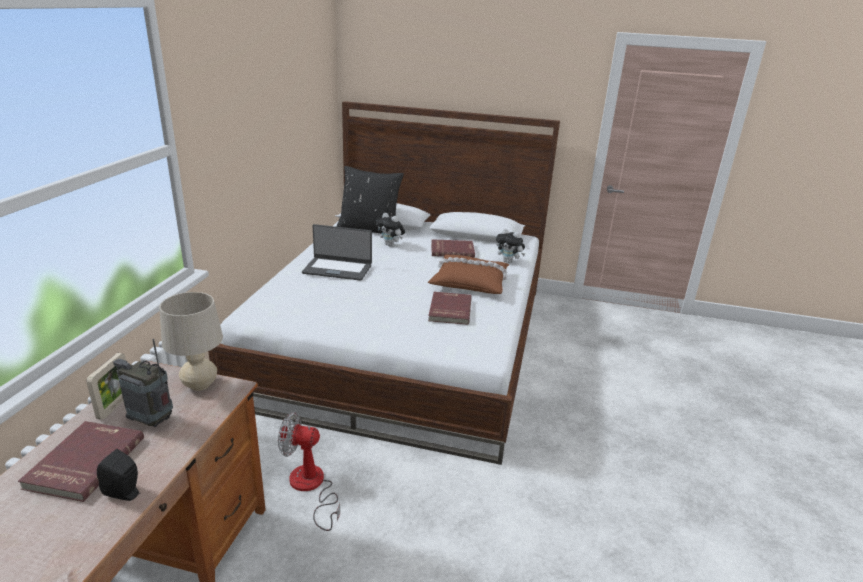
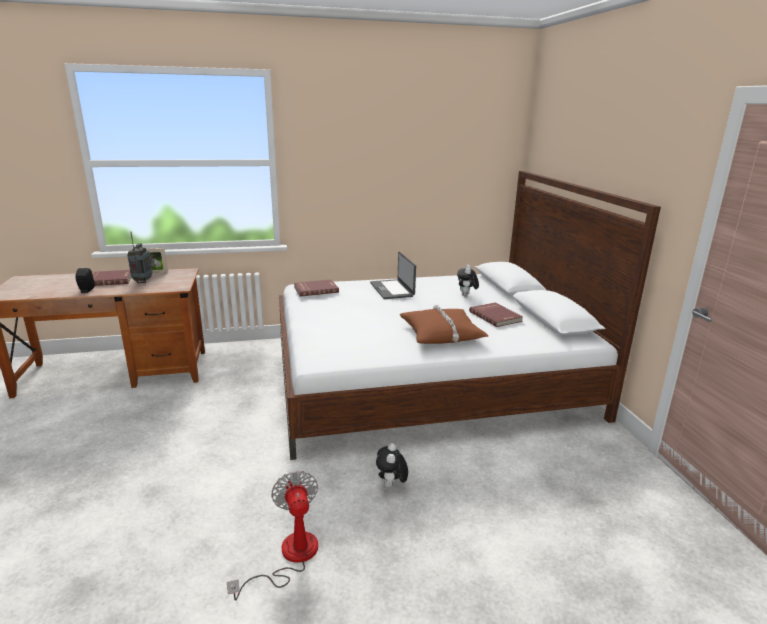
camera: 65 degrees right, 5 degrees down
beige table lamp [159,292,223,391] -> none
fan [278,412,340,531] -> fan moved to [227,471,318,601]
black pillow [337,166,404,233] -> none
red book [428,292,472,325] -> red book moved to [294,279,339,297]
plush toy [496,229,525,263] -> plush toy moved to [376,443,408,488]

